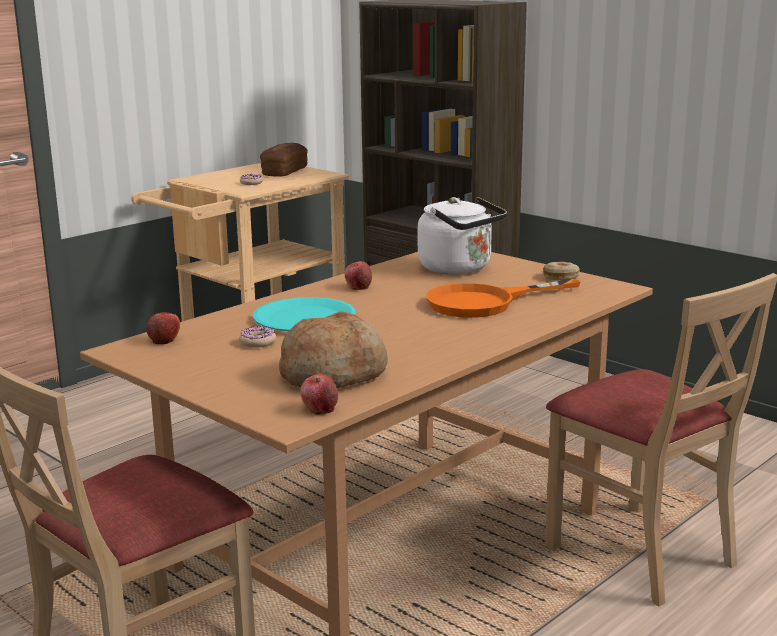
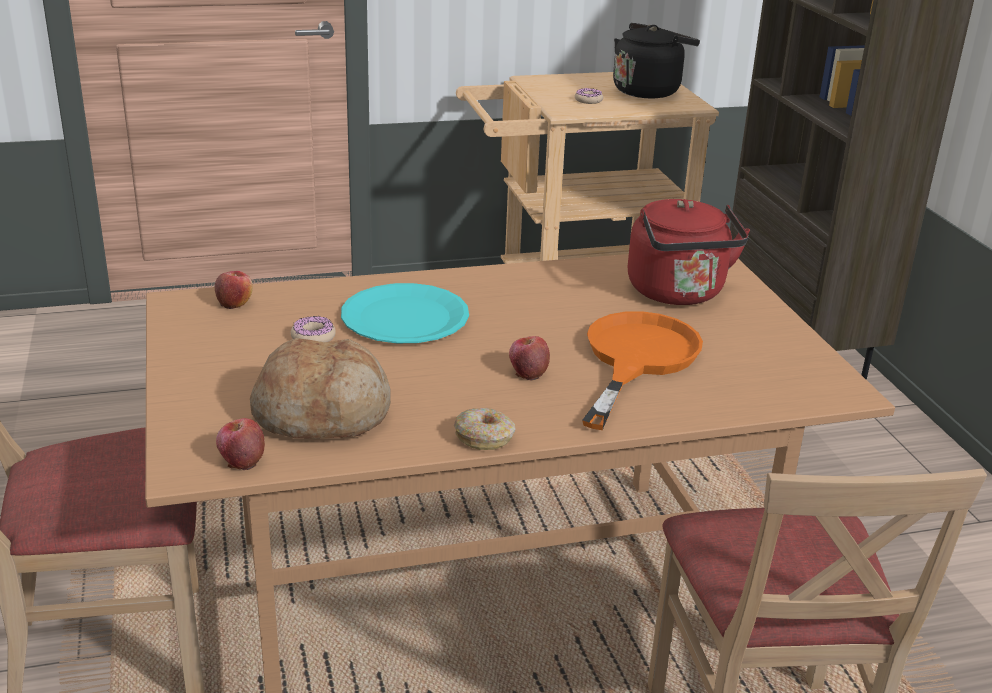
camera: 30 degrees right, 10 degrees up
bread [260,143,308,177] -> black kettle [613,23,700,99]
apple [345,261,372,290] -> apple moved to [509,336,550,381]
white kettle [418,197,507,274] -> red kettle [628,199,750,305]
orange frying pan [426,279,581,318] -> orange frying pan turned 105 degrees clockwise [582,311,703,430]
donut [543,262,580,281] -> donut moved to [454,408,515,450]

